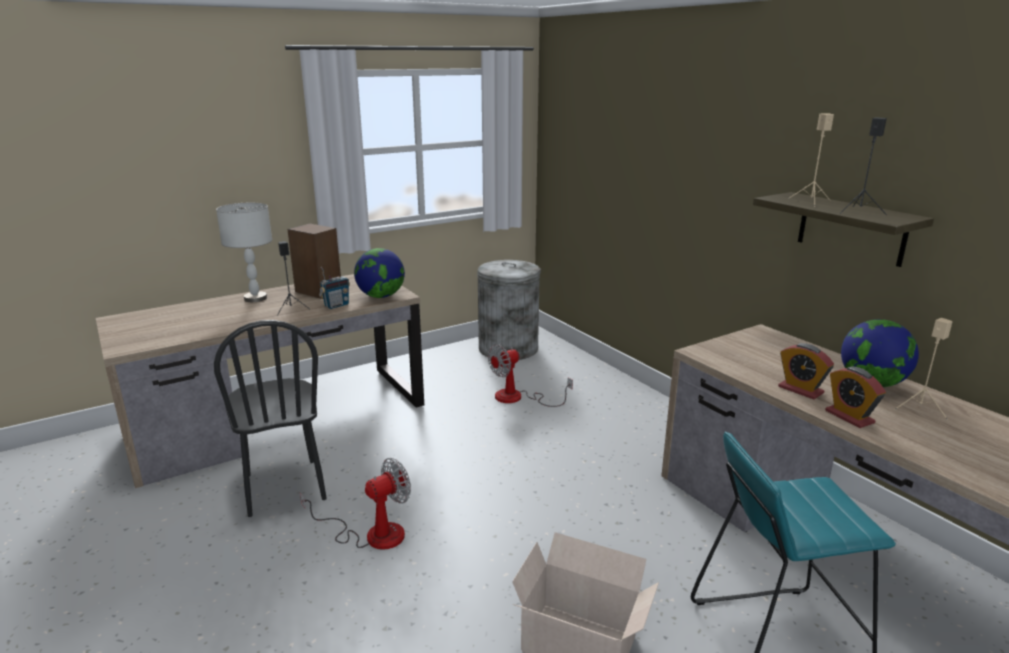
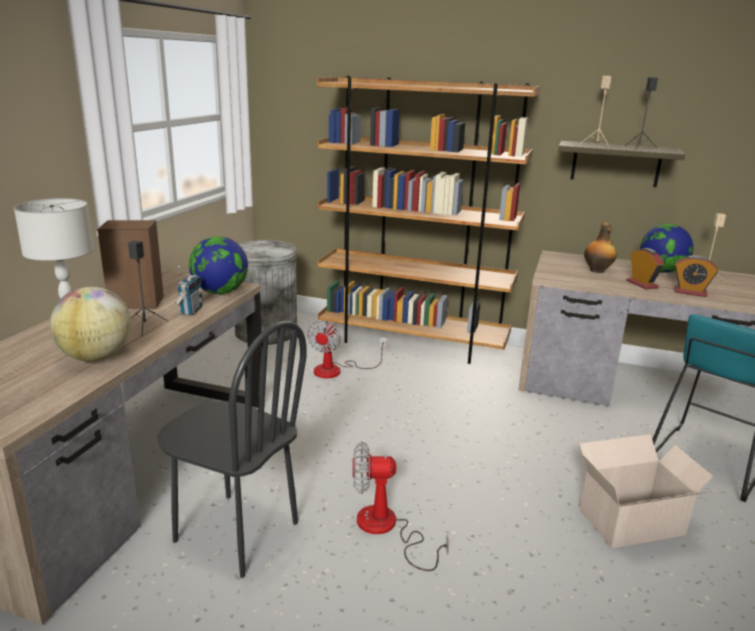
camera: 40 degrees left, 0 degrees up
fan [300,458,411,550] -> fan turned 105 degrees counterclockwise [353,442,449,571]
alarm clock [778,343,834,399] -> alarm clock turned 120 degrees counterclockwise [626,248,664,289]
none -> globe [50,287,132,362]
none -> brown bookcase [317,76,540,364]
none -> bottle [584,223,617,273]

